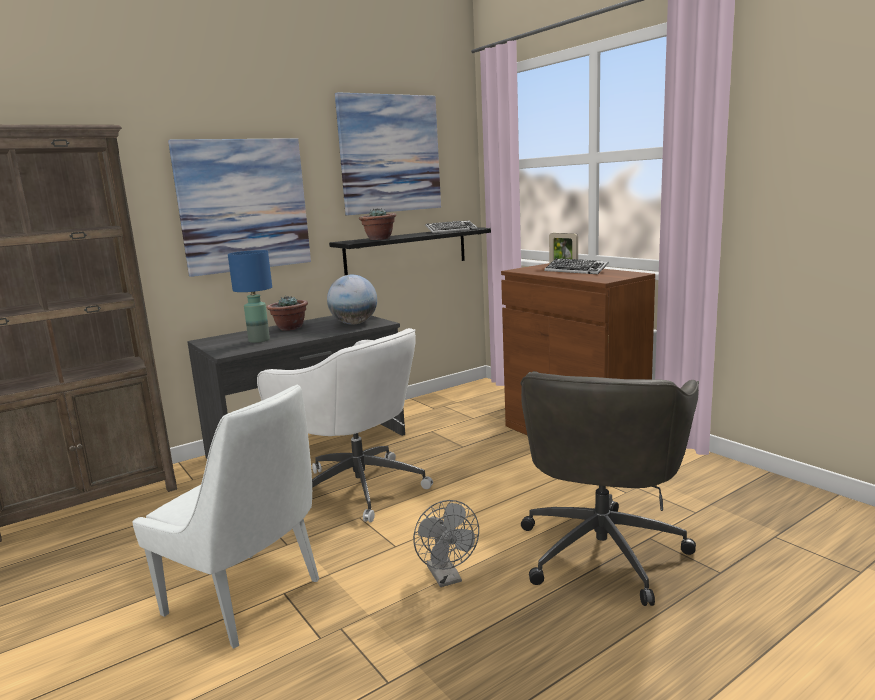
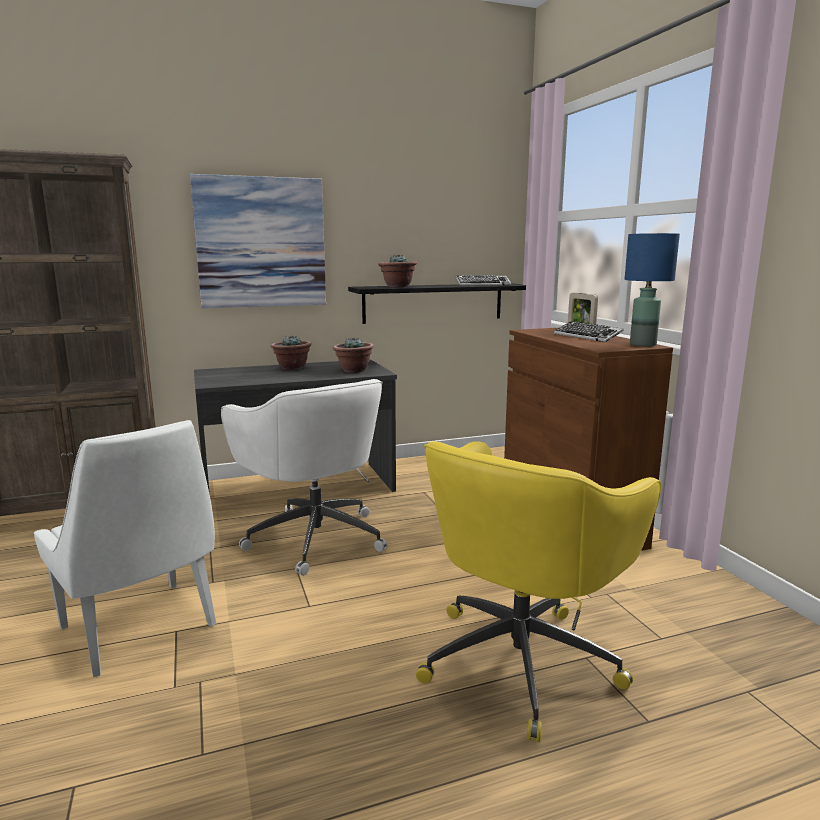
camera: 15 degrees right, 0 degrees up
blue table lamp [228,250,272,343] -> blue table lamp moved to [624,233,680,346]
globe [327,275,377,325] -> potted plant [333,338,374,373]
picture [335,92,441,215] -> none
grey fan [413,500,479,587] -> none
grey office chair [521,371,699,606] -> yellow office chair [416,441,661,742]

